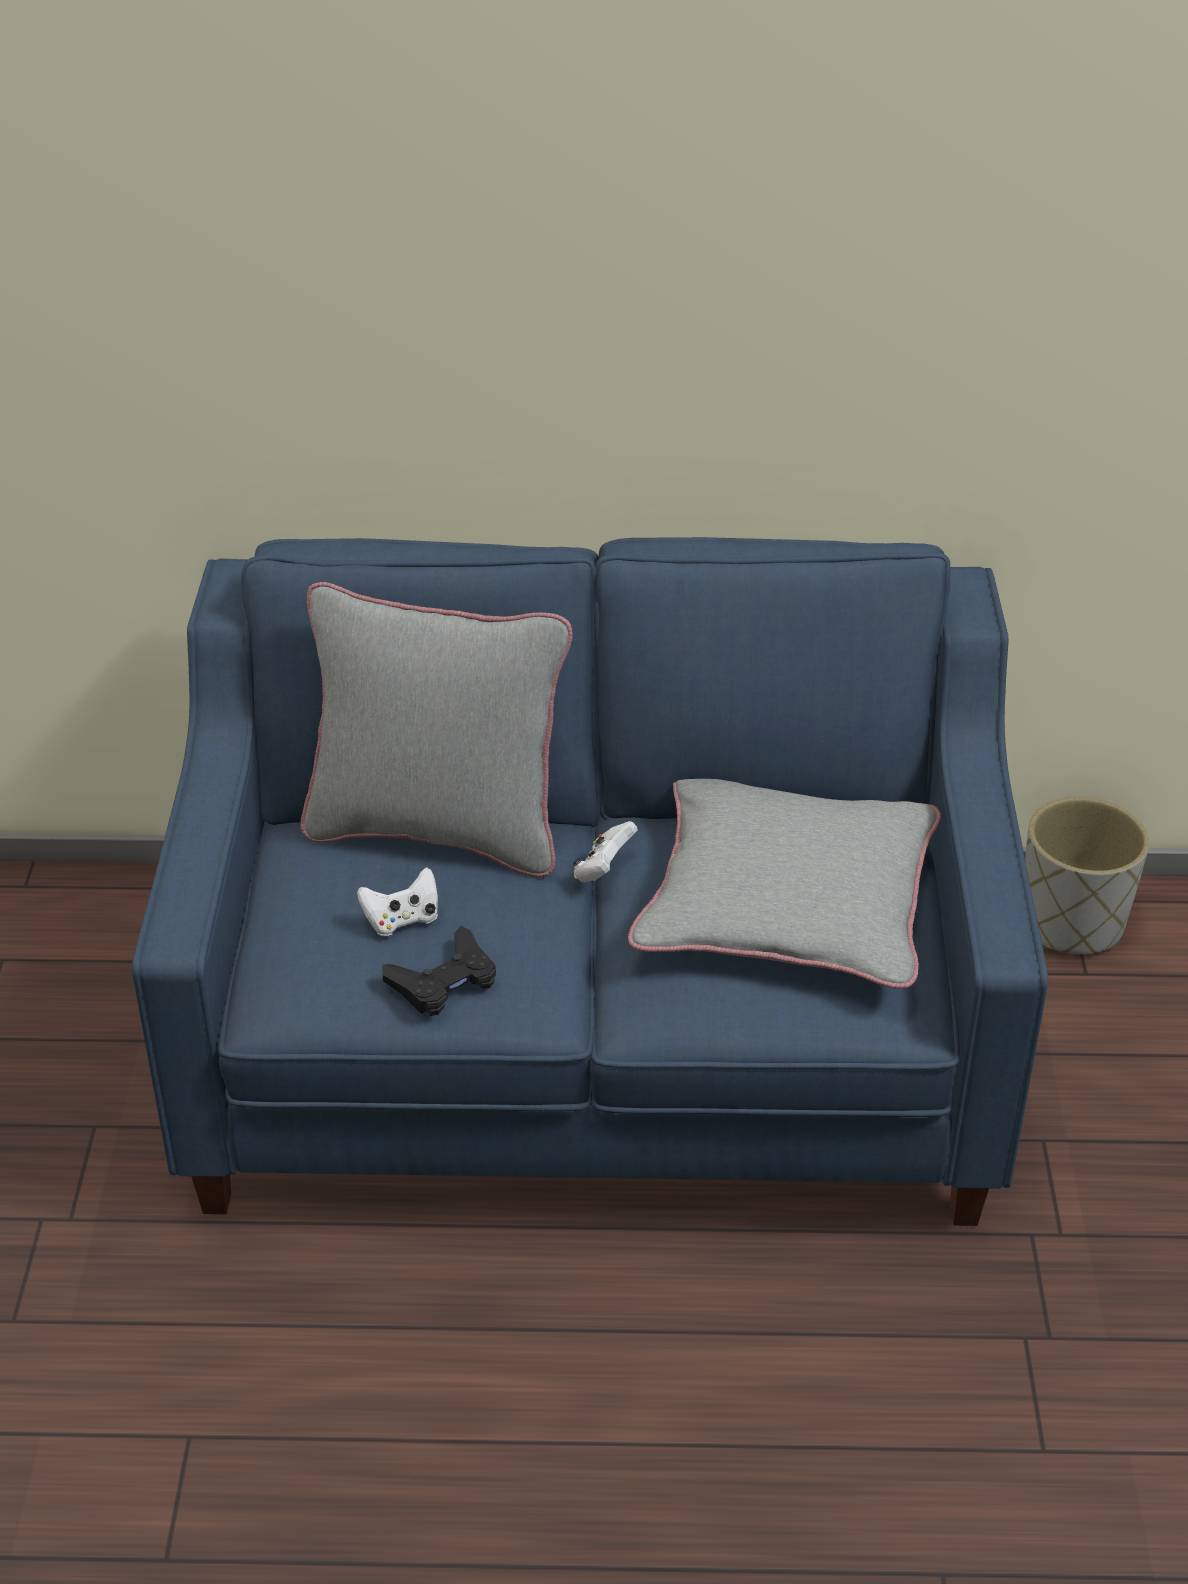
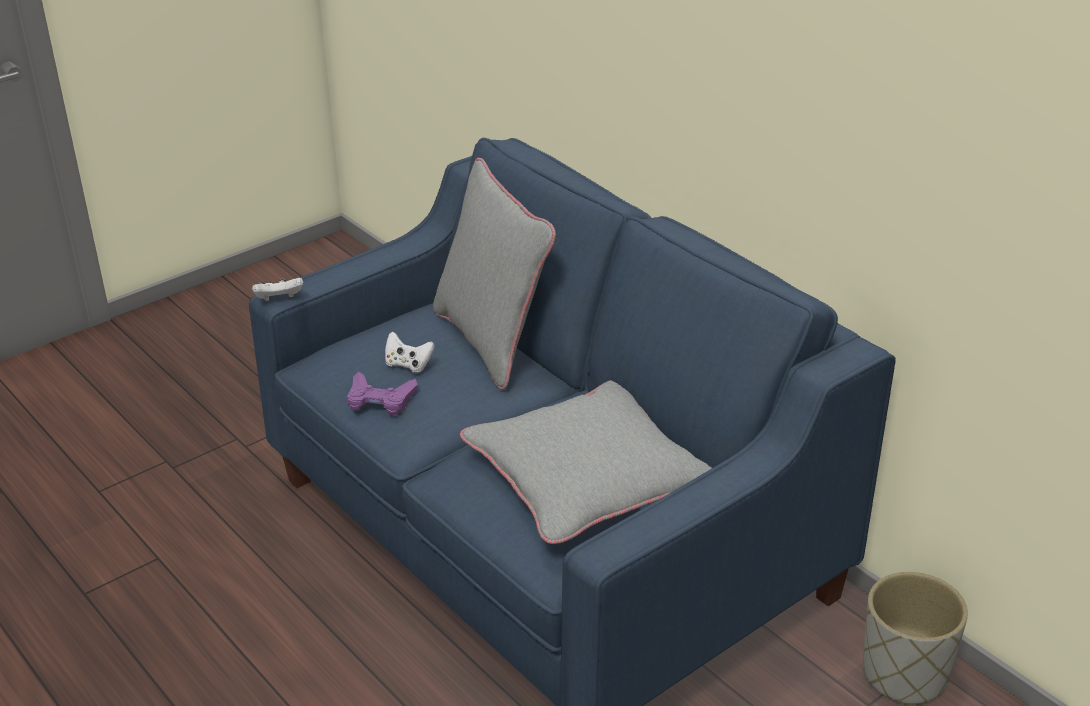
camera: 50 degrees right, 5 degrees down
black game controller [382,926,496,1016] -> purple game controller [347,372,418,416]
white game controller [573,821,638,882] -> white game controller moved to [252,278,303,301]

